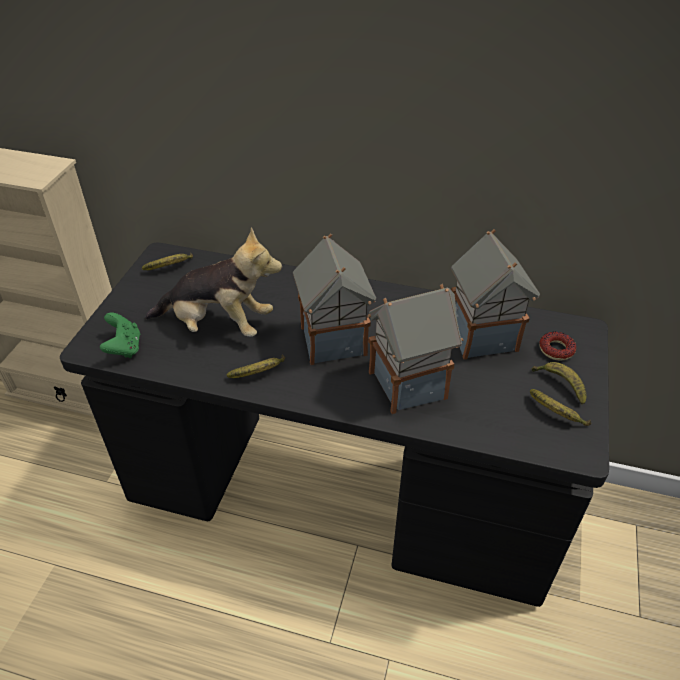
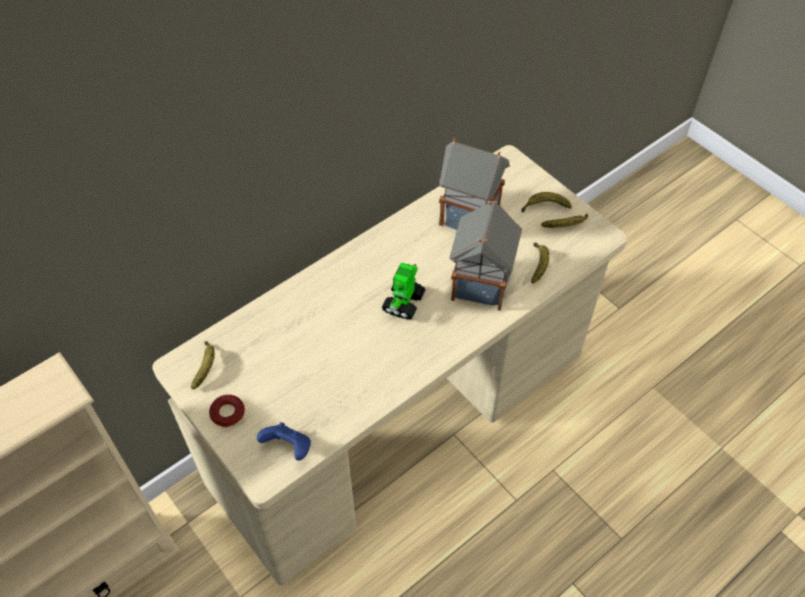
camera: 55 degrees left, 10 degrees up
black desk [60,242,609,607] -> beige desk [152,145,627,585]
green game controller [100,313,140,358] -> blue game controller [257,422,311,461]
plush toy [145,227,282,337] -> none
banana [227,355,285,378] -> banana moved to [531,242,549,283]
toy house [293,233,376,365] -> toy robot [382,263,426,319]
donut [540,332,576,361] -> donut moved to [209,395,245,427]

